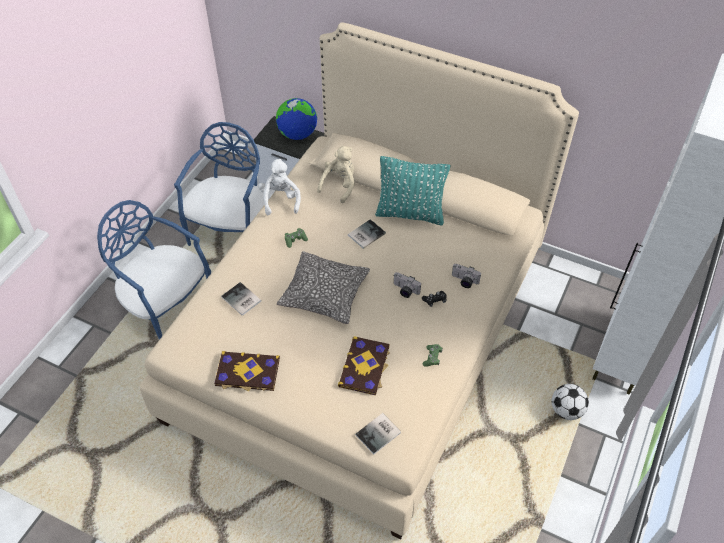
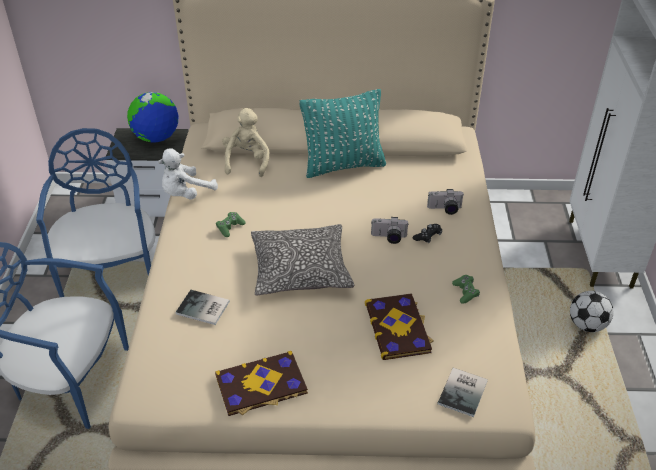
camera: 25 degrees left, 10 degrees down
white plush toy [258,159,301,215] -> white plush toy turned 105 degrees counterclockwise [158,148,218,200]
book [348,219,386,249] -> none

